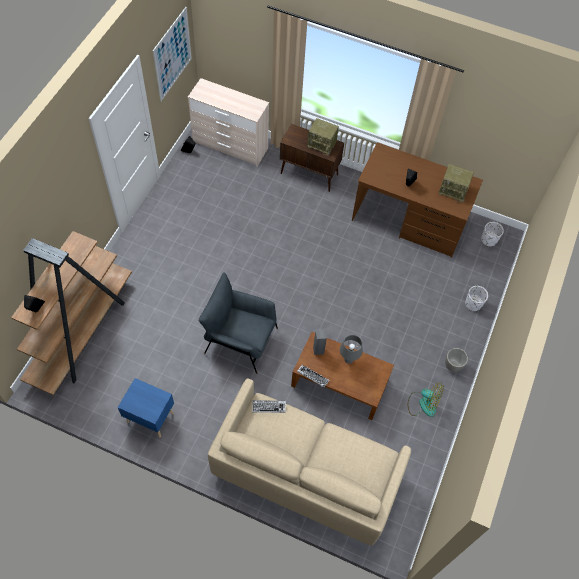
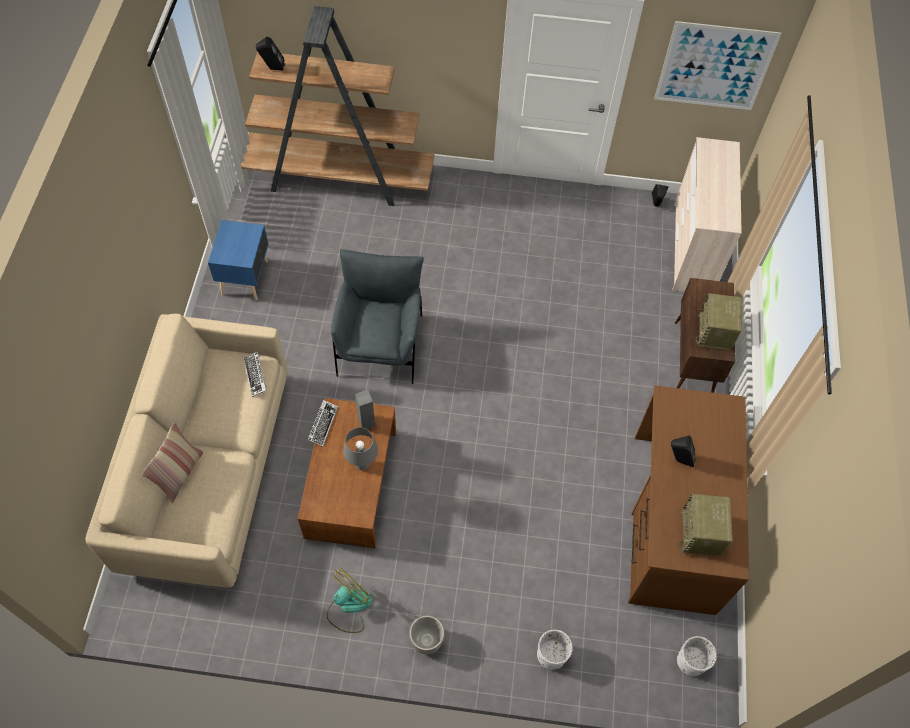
camera: 75 degrees right, 0 degrees up
fan [408,383,444,417] -> fan turned 150 degrees counterclockwise [327,568,373,633]
none -> pillow [142,423,203,503]

